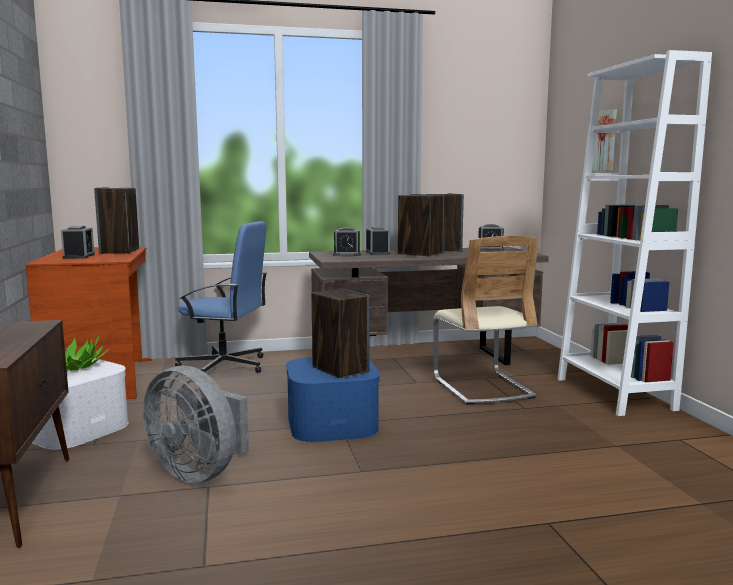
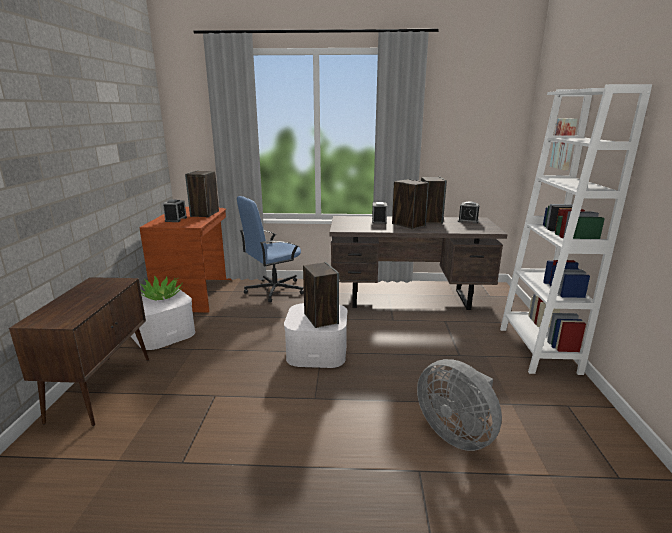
camera: 15 degrees right, 10 degrees up
grey fan [143,365,249,483] -> grey fan moved to [417,359,502,451]
blue office chair [175,221,267,373] -> blue office chair turned 120 degrees clockwise [237,196,304,303]
blue storage box [286,357,380,442] -> white storage box [284,303,347,368]
alarm clock [333,227,361,256] -> none
beige chair [433,236,539,405] -> none

